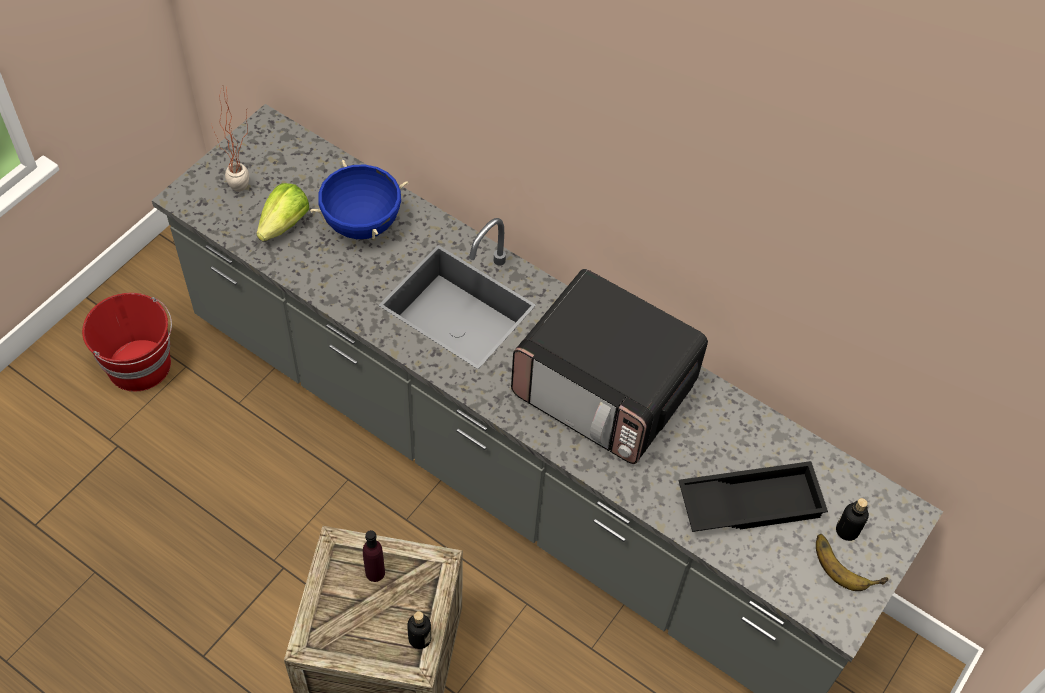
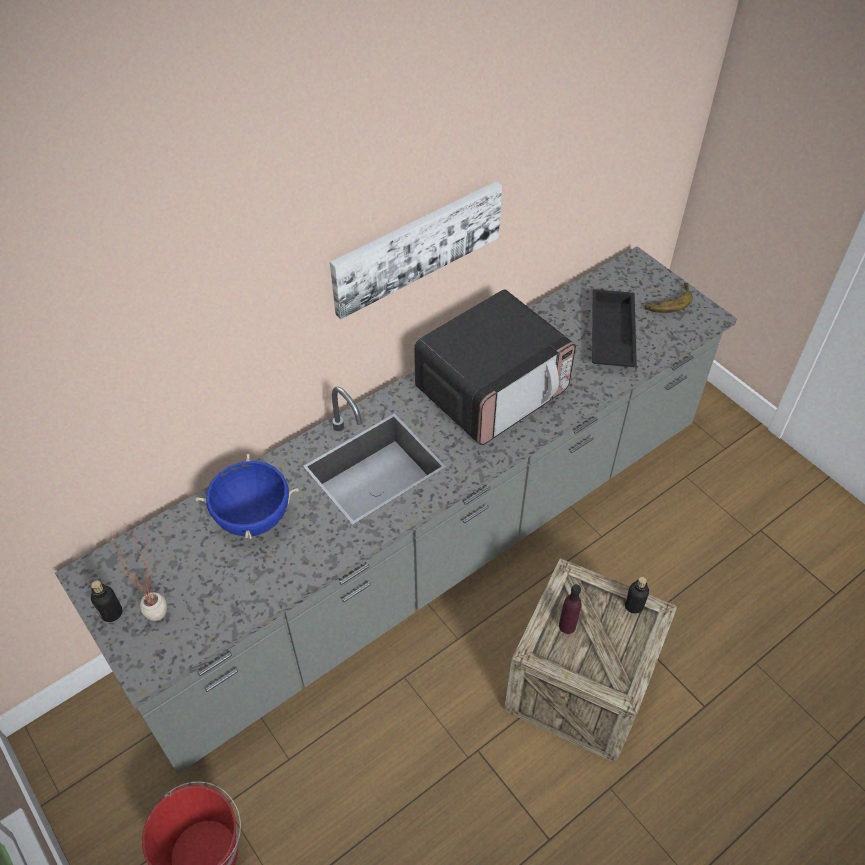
camera: 70 degrees left, 5 degrees down
lettuce [256,183,309,241] -> none
bottle [836,498,869,541] -> bottle moved to [91,581,123,622]
none -> picture [330,181,502,319]

